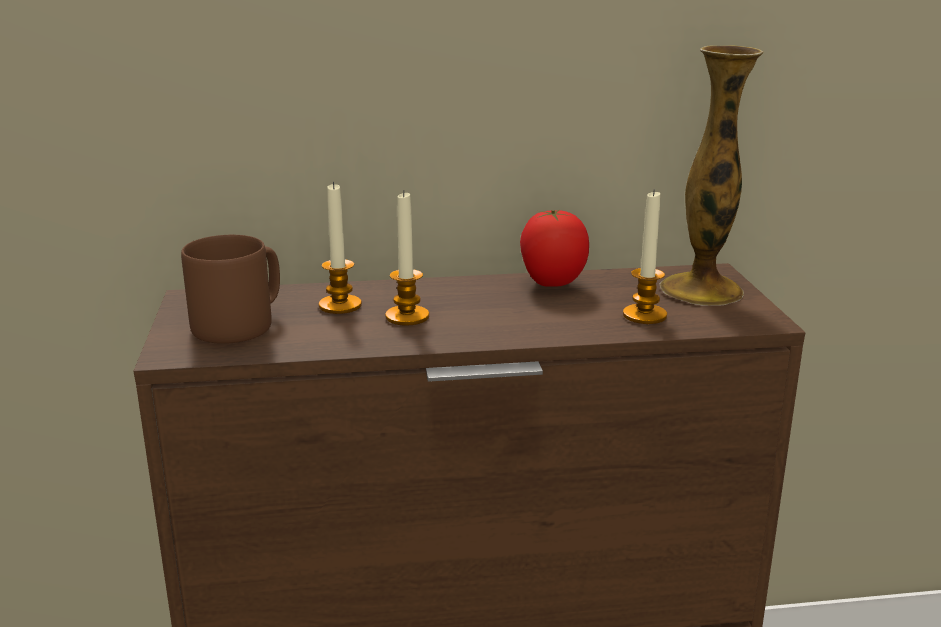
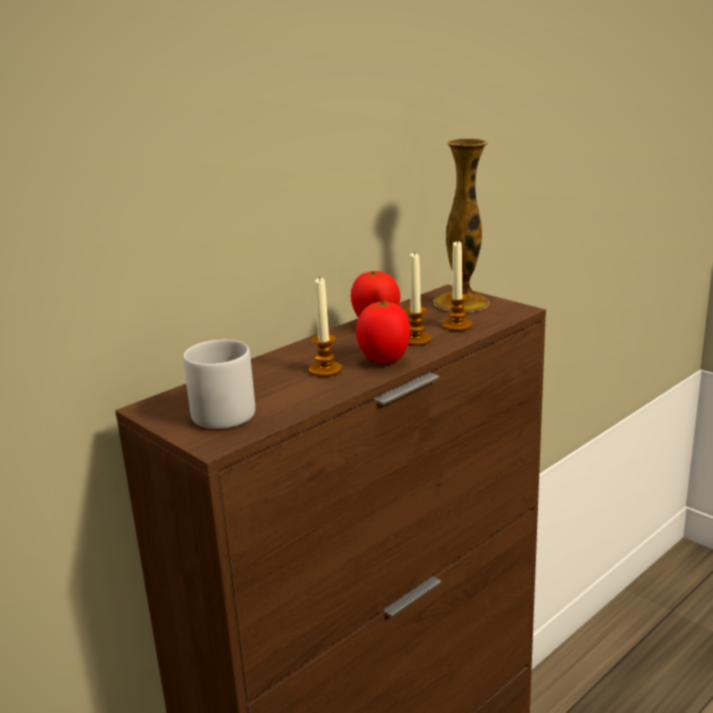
camera: 35 degrees left, 0 degrees up
brown mug [181,235,280,344] -> grey mug [183,340,255,429]
candle [319,182,362,314] -> candle moved to [404,251,432,346]
none -> tomato [356,300,410,364]

